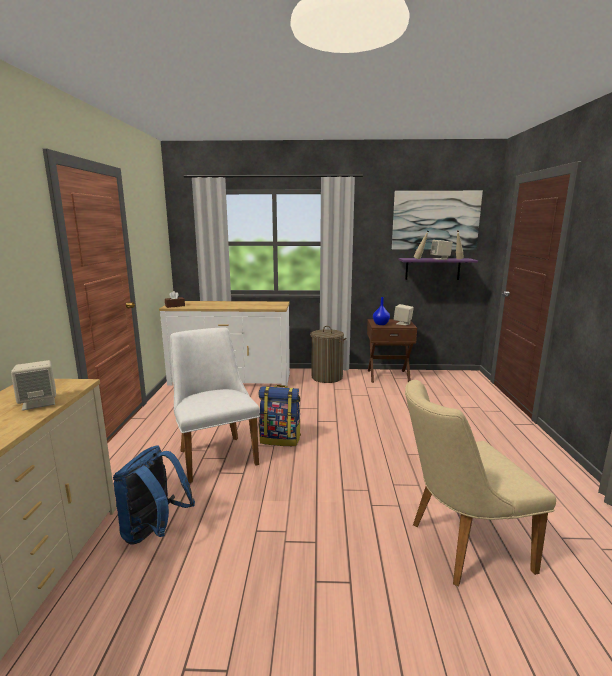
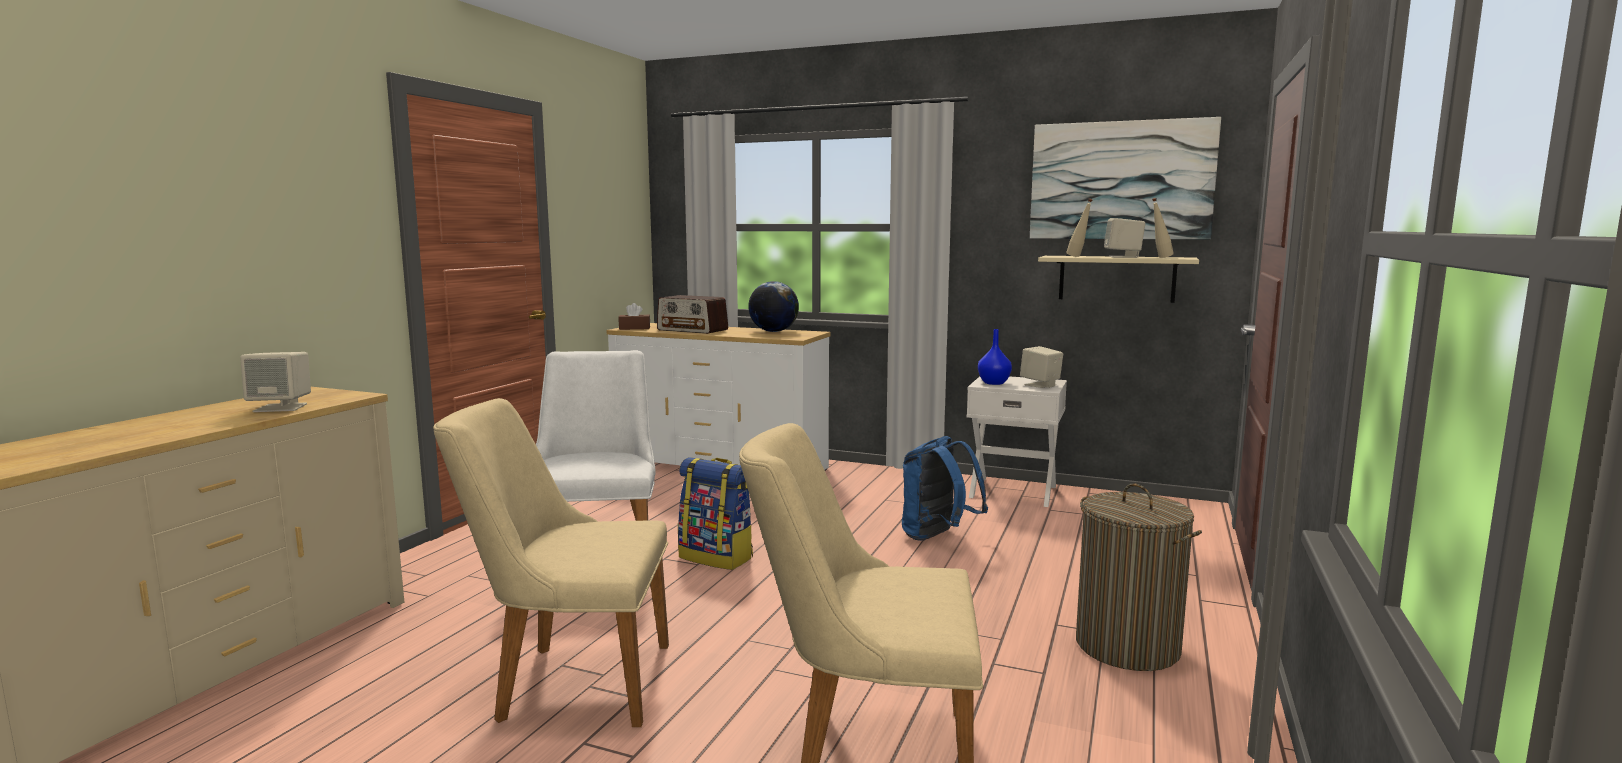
camera: 20 degrees right, 5 degrees down
blue backpack [113,445,195,544] -> blue backpack moved to [902,436,988,540]
laundry basket [310,326,346,383] -> laundry basket moved to [1076,483,1202,671]
brown nightstand [367,319,417,383] -> white nightstand [967,376,1067,507]
purple shelf [398,258,478,280] -> beige shelf [1038,256,1199,303]
none -> beige chair [433,398,669,727]
none -> radio [657,295,728,334]
none -> globe [748,281,799,332]

